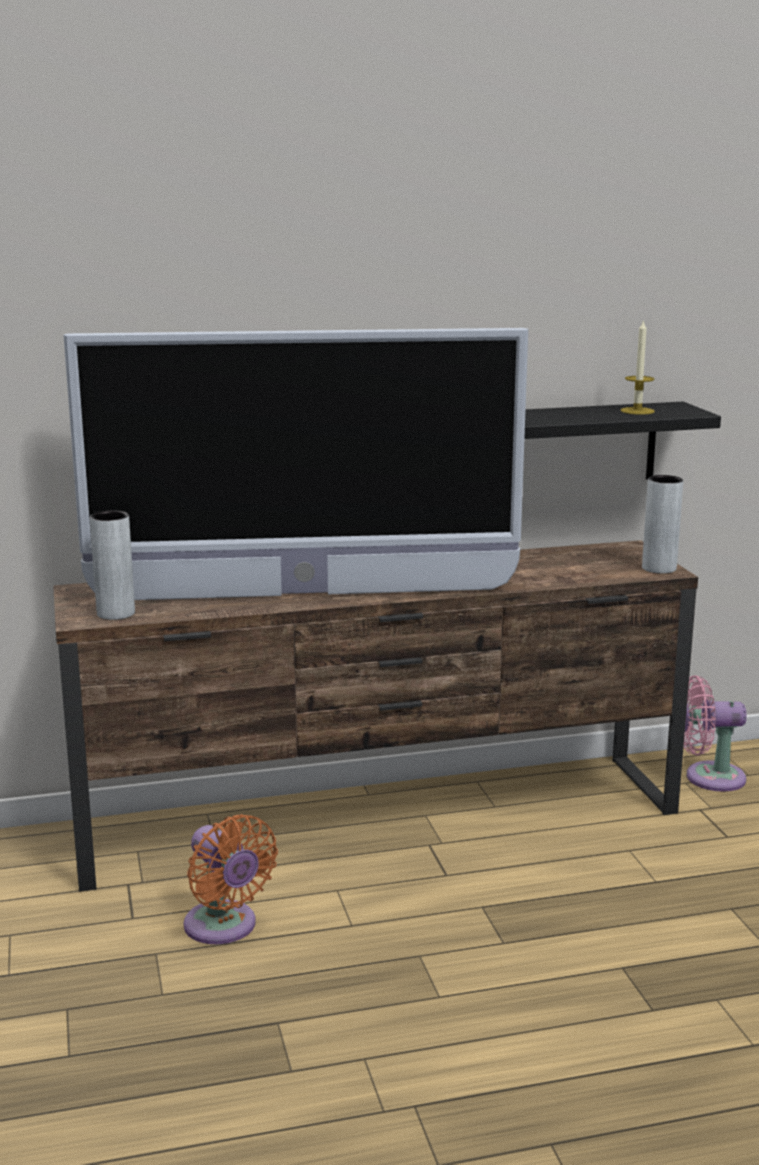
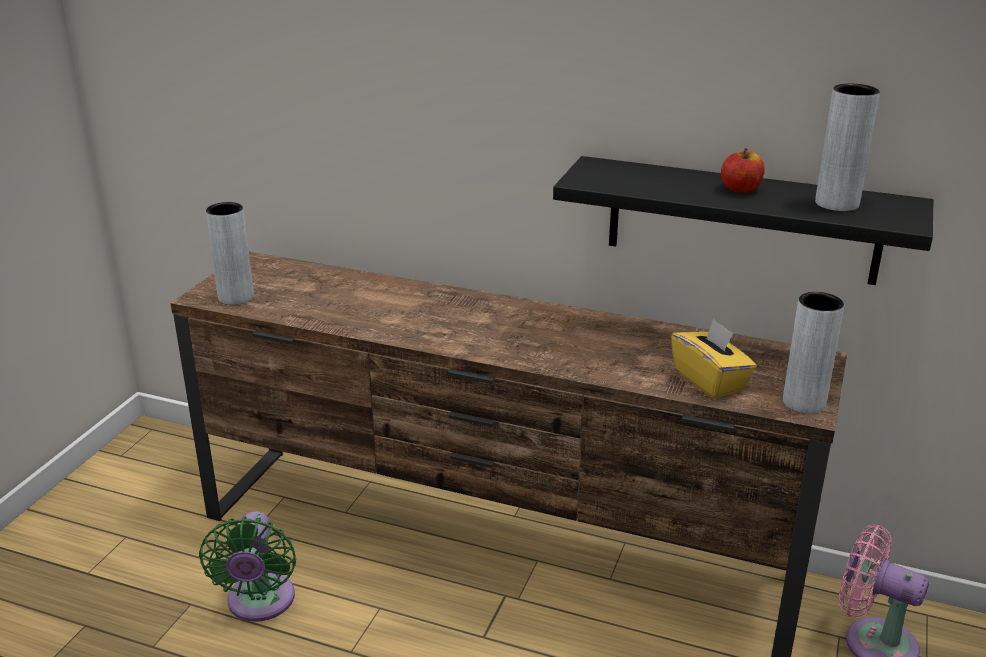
camera: 35 degrees right, 10 degrees up
television [63,328,528,600] -> none
orange fan [184,814,278,944] -> green fan [199,511,296,622]
candle [621,319,655,415] -> grey vase [815,83,880,211]
none -> yellow tissue box [671,318,757,399]
none -> apple [721,148,765,193]

